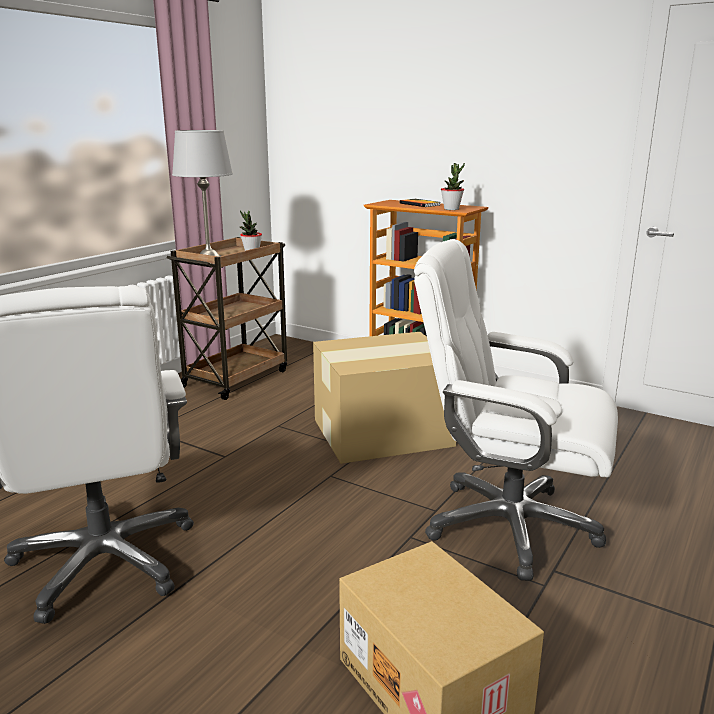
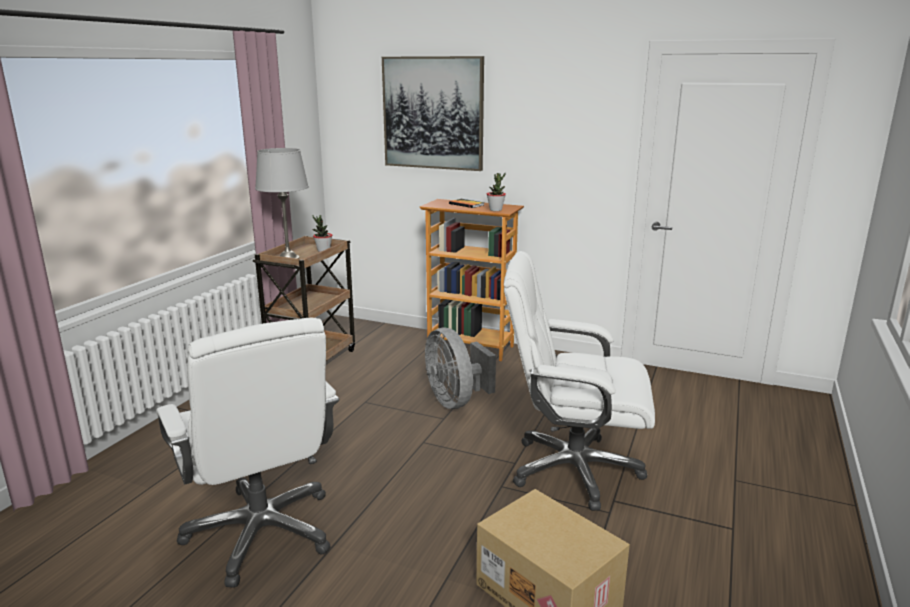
camera: 10 degrees left, 0 degrees up
cardboard box [313,332,456,464] -> grey fan [425,328,496,409]
none -> picture [382,56,484,171]

